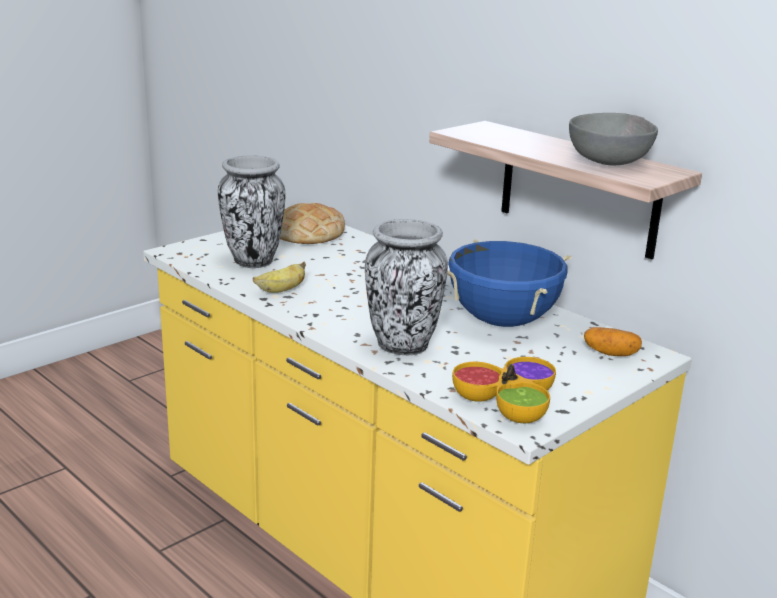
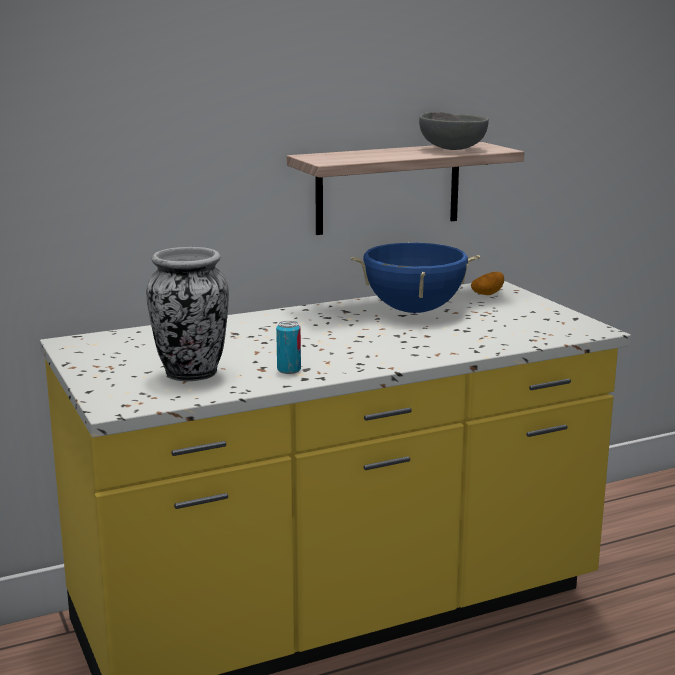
camera: 70 degrees left, 5 degrees down
banana [253,262,306,293] -> can [276,321,301,374]
bread [280,203,345,244] -> none
vase [365,219,448,355] -> none
bowl [452,357,556,423] -> none

